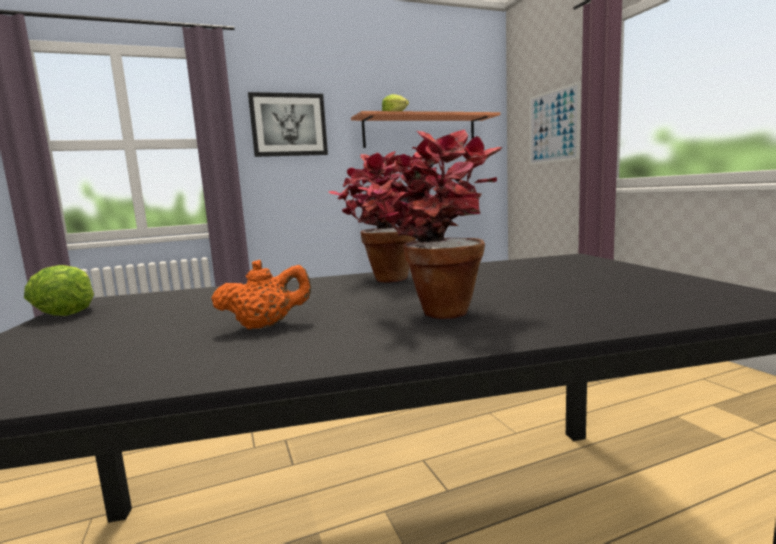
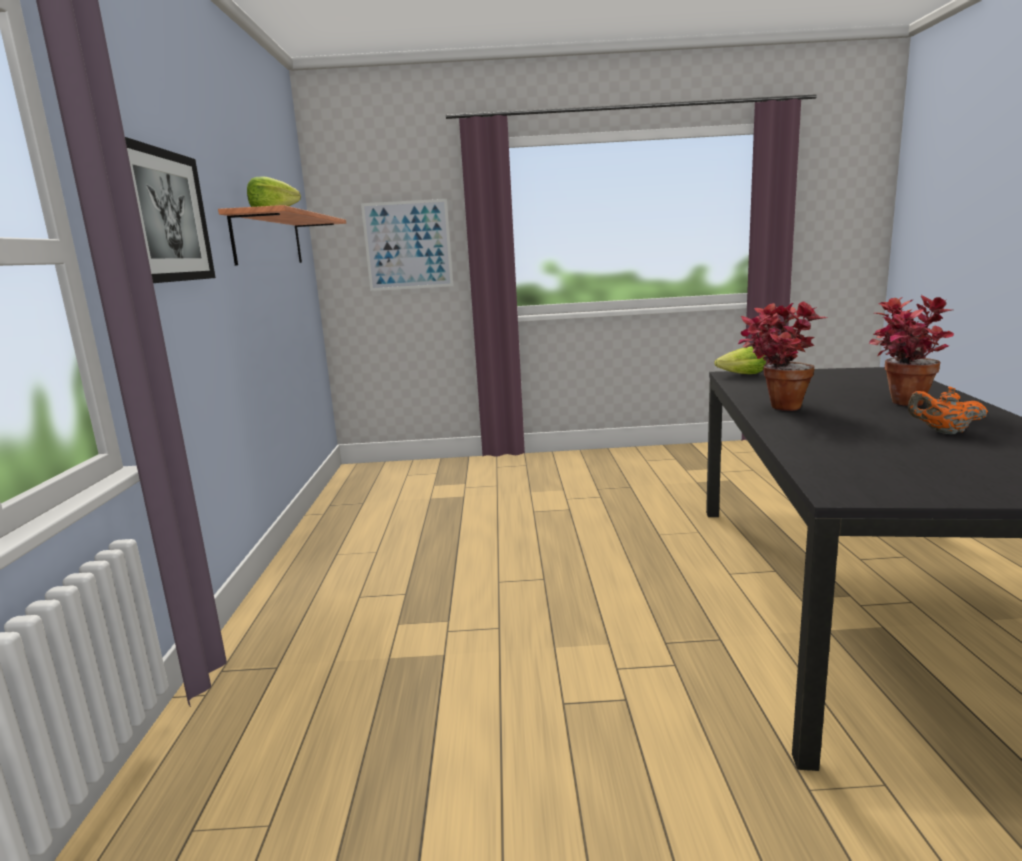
camera: 70 degrees left, 5 degrees up
lettuce [24,265,94,316] -> lettuce moved to [715,346,766,374]
orange teapot [211,260,311,329] -> orange teapot turned 60 degrees counterclockwise [908,387,988,435]

